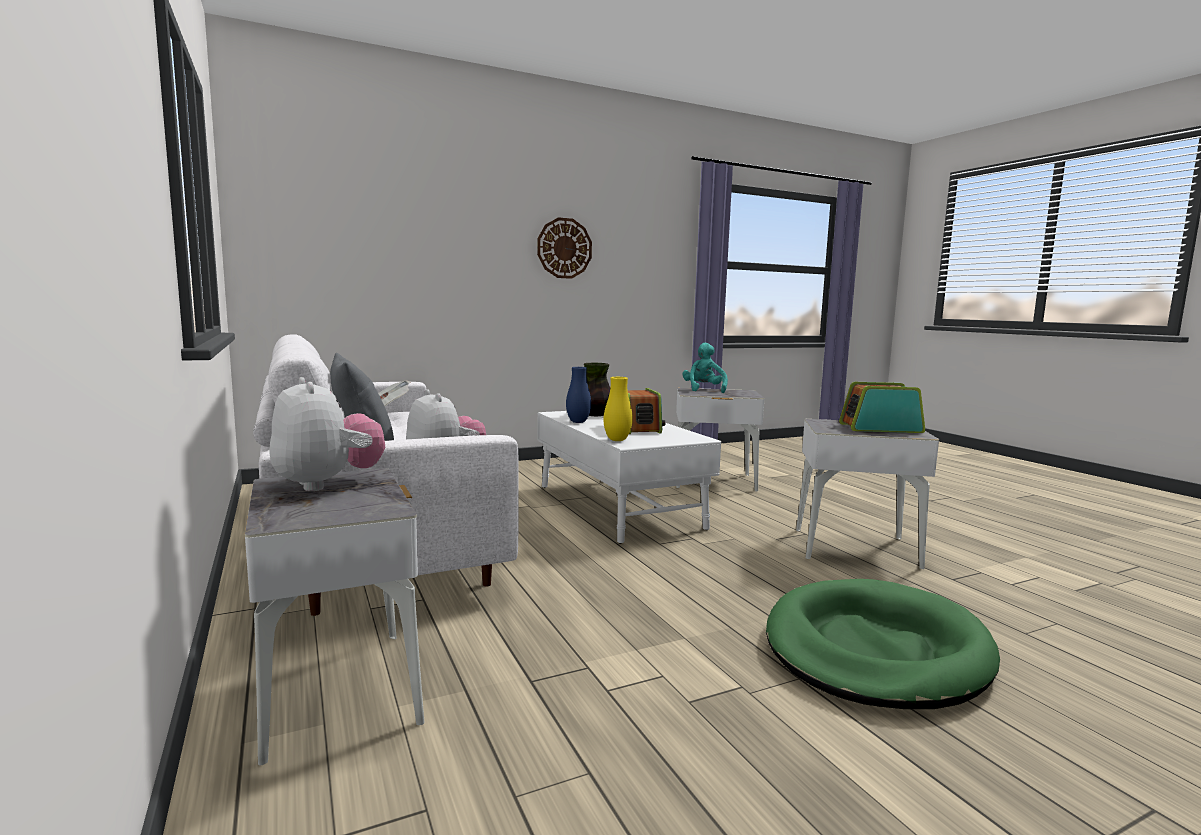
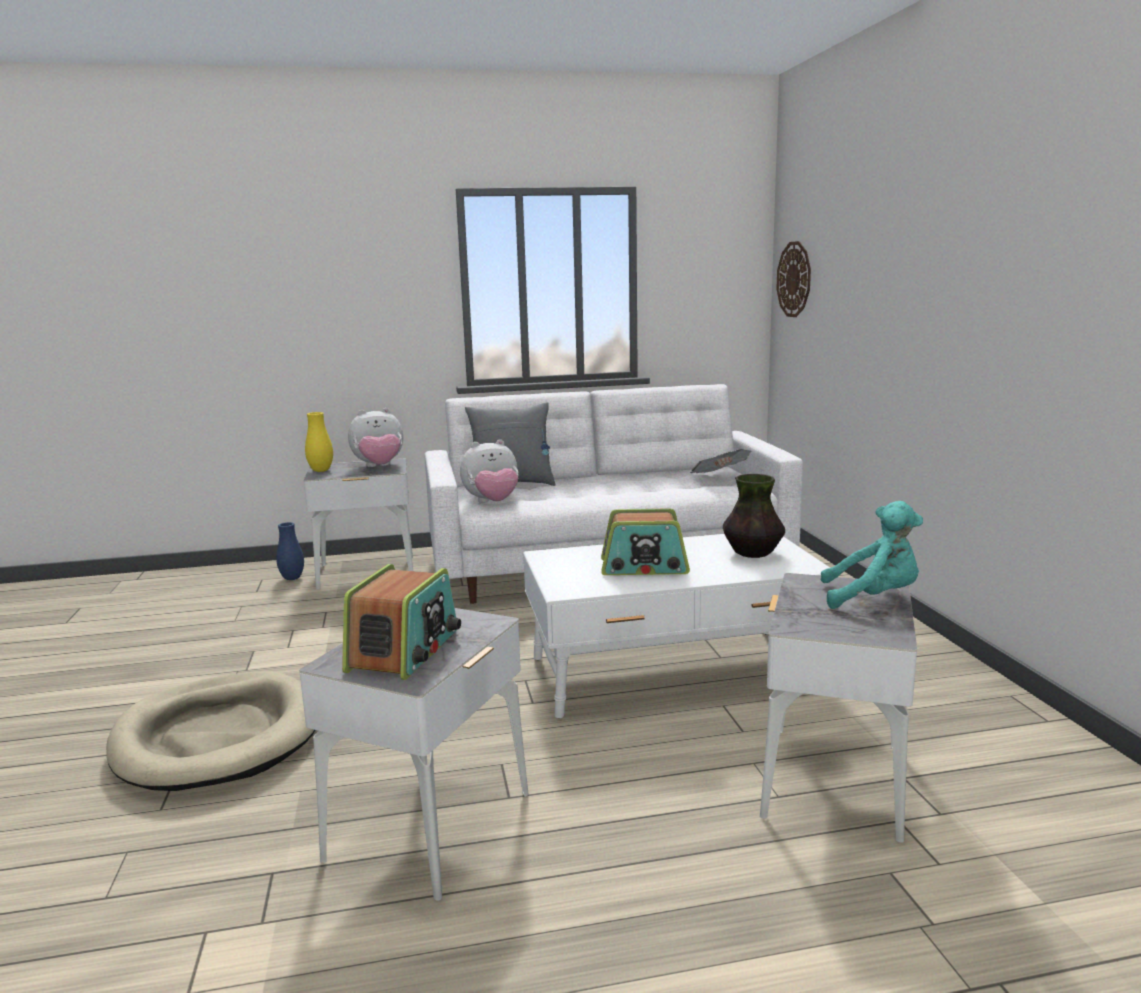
camera: 105 degrees right, 5 degrees up
wall clock [537,217,592,279] -> wall clock moved to [776,241,811,317]
blue vase [566,367,591,423] -> blue vase moved to [276,522,304,580]
yellow vase [603,377,633,441] -> yellow vase moved to [305,412,333,472]
green dog bed [766,579,1000,709] -> beige dog bed [106,671,315,791]

